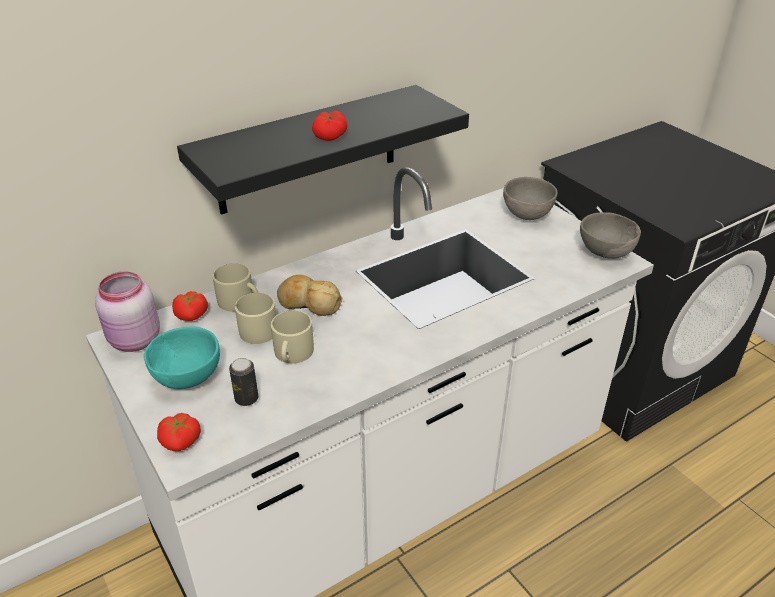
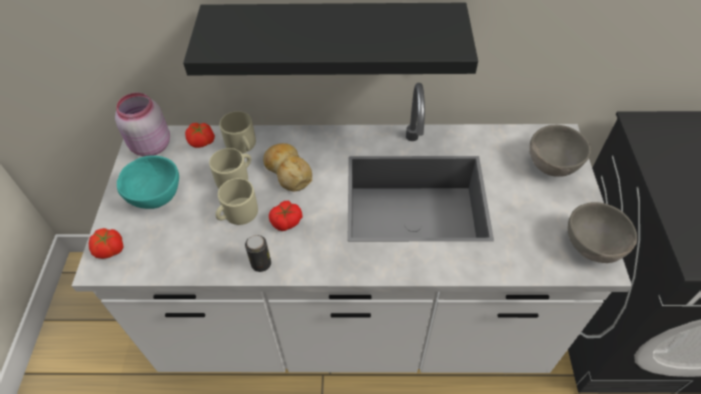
camera: 35 degrees right, 15 degrees up
can [229,358,258,406] -> can moved to [245,235,271,272]
tomato [312,111,347,141] -> tomato moved to [269,201,303,231]

